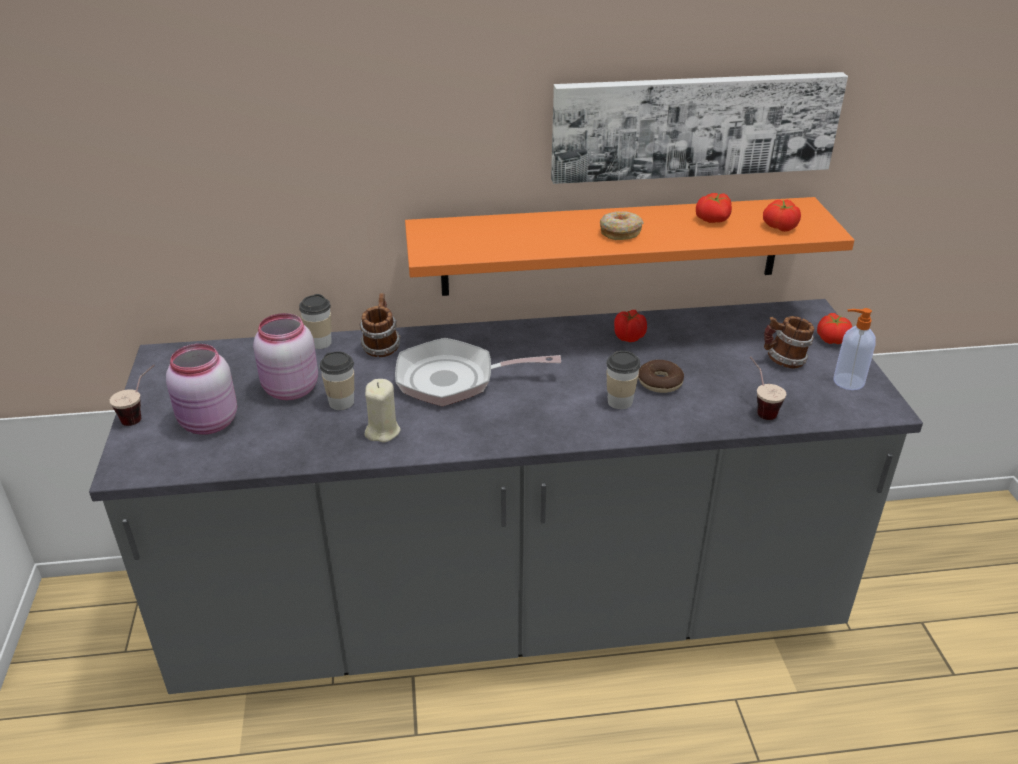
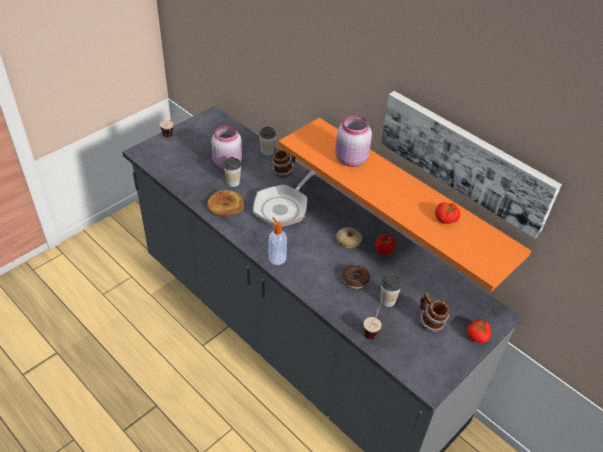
camera: 50 degrees right, 10 degrees up
pink jar [166,344,237,435] -> pink jar moved to [335,116,372,167]
beige candle [365,379,401,442] -> bread [208,190,244,217]
frying pan [395,338,561,407] -> frying pan turned 105 degrees counterclockwise [253,169,317,227]
donut [600,211,644,240] -> donut moved to [336,227,363,248]
cup [606,351,641,409] -> cup moved to [380,274,402,307]
tomato [763,200,801,232] -> none
soap dispenser [834,308,876,390] -> soap dispenser moved to [268,217,287,265]

